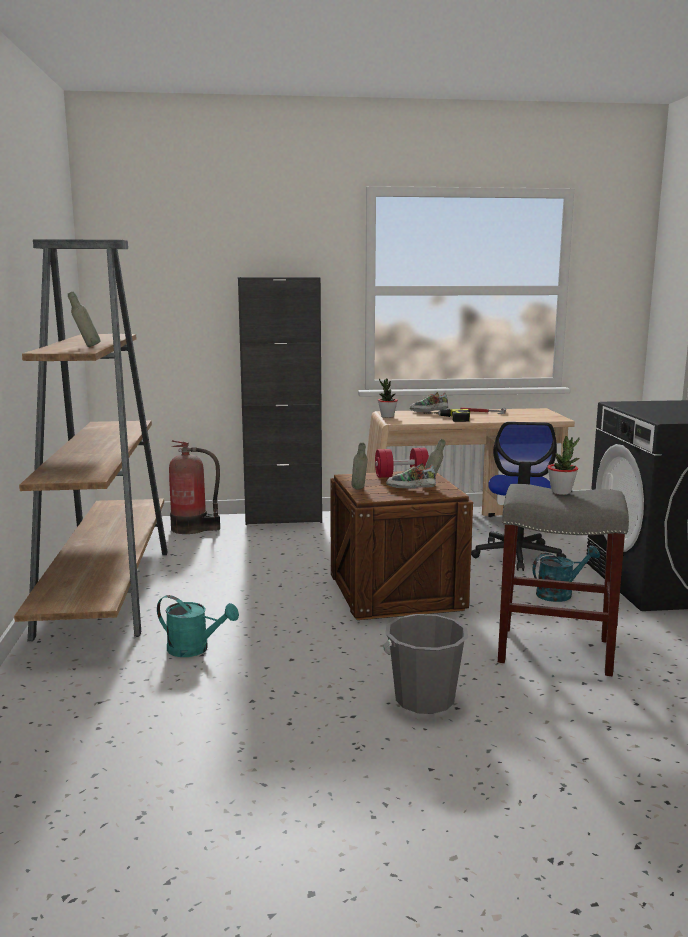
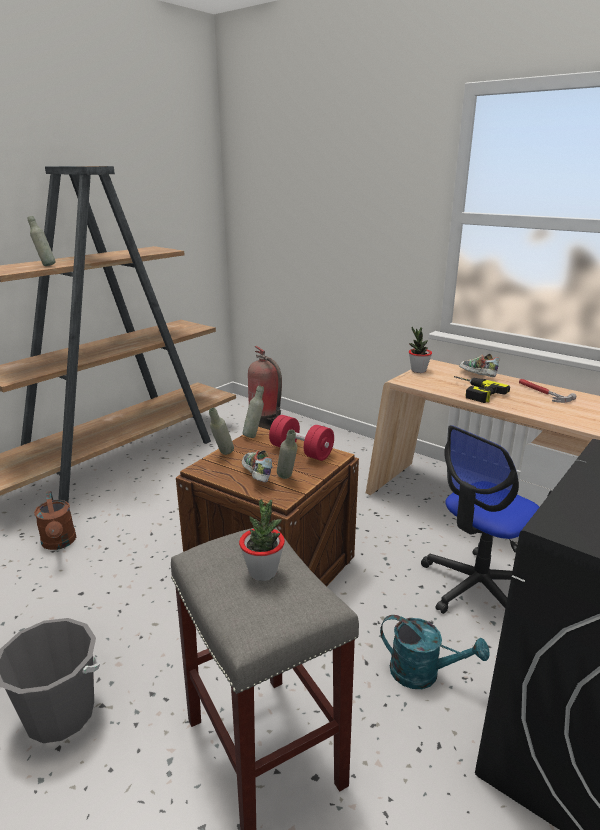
camera: 45 degrees right, 10 degrees up
turquoise watering can [157,595,239,657] -> brown watering can [34,491,76,550]
black cabinet [238,277,322,525] -> none
none -> grey bottle [243,385,264,438]

